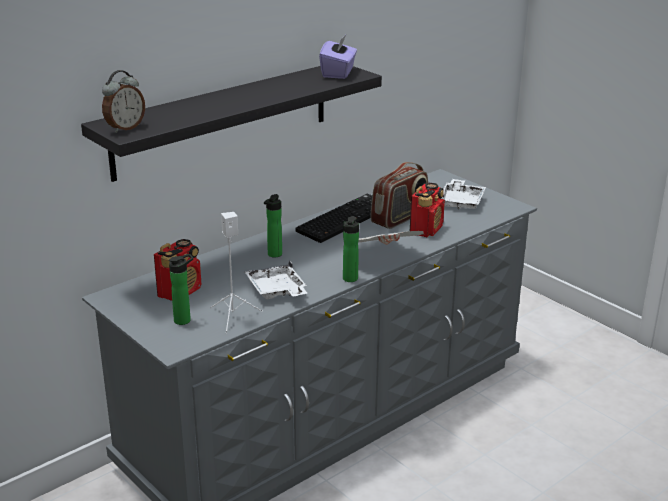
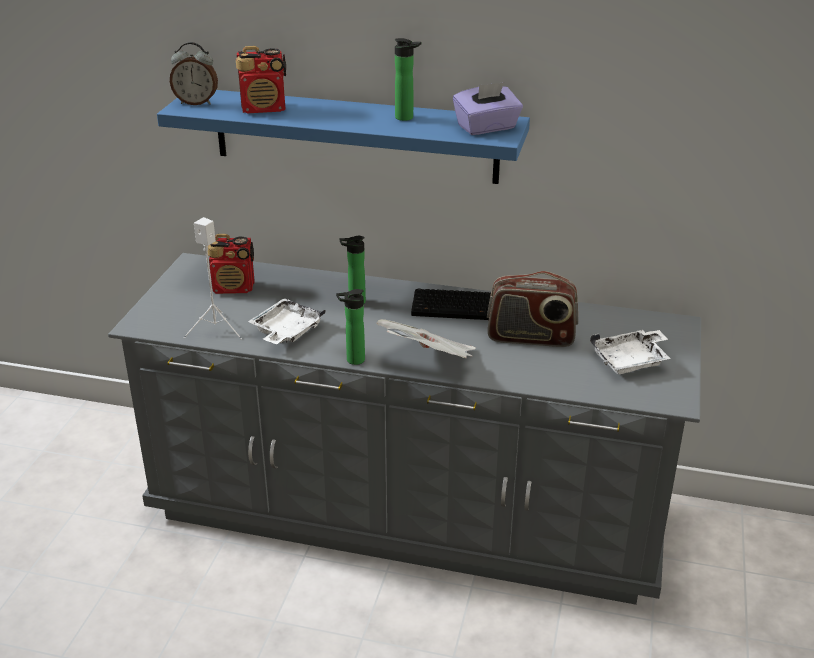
camera: 55 degrees right, 5 degrees up
black shelf [81,66,382,182] -> blue shelf [157,90,530,184]
bottle [169,254,193,325] -> bottle moved to [395,38,422,121]
radio [410,183,445,237] -> radio moved to [236,46,286,113]

